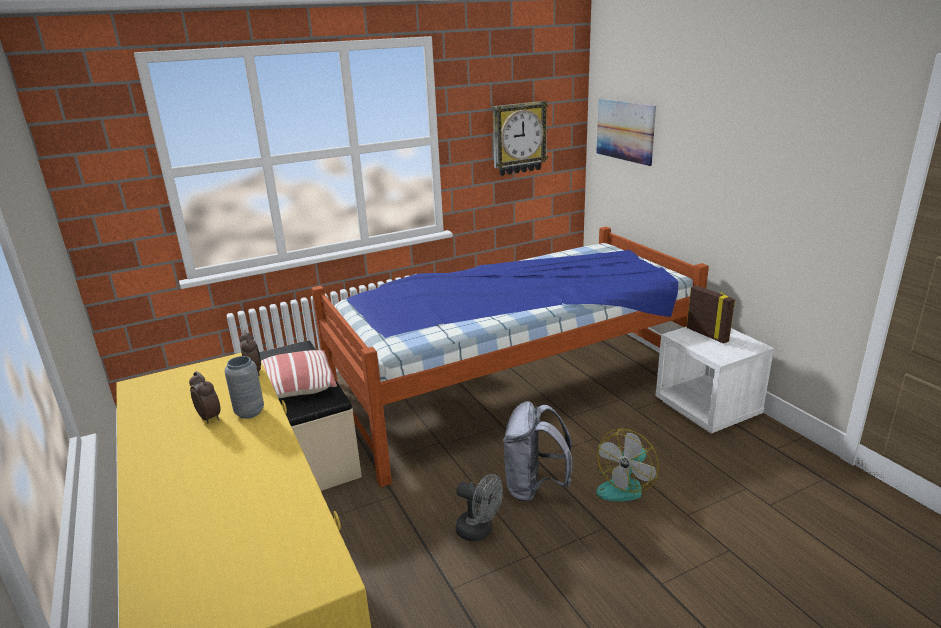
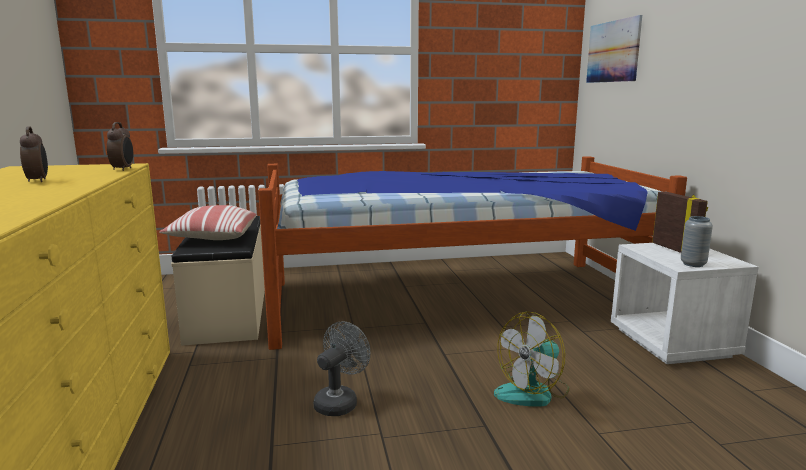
camera: 15 degrees right, 10 degrees down
grey vase [224,356,264,419] -> grey vase moved to [681,216,713,267]
grey fan [455,474,503,542] -> grey fan turned 105 degrees counterclockwise [314,321,370,416]
wall clock [493,101,548,176] -> none
grey backpack [503,401,572,502] -> none

